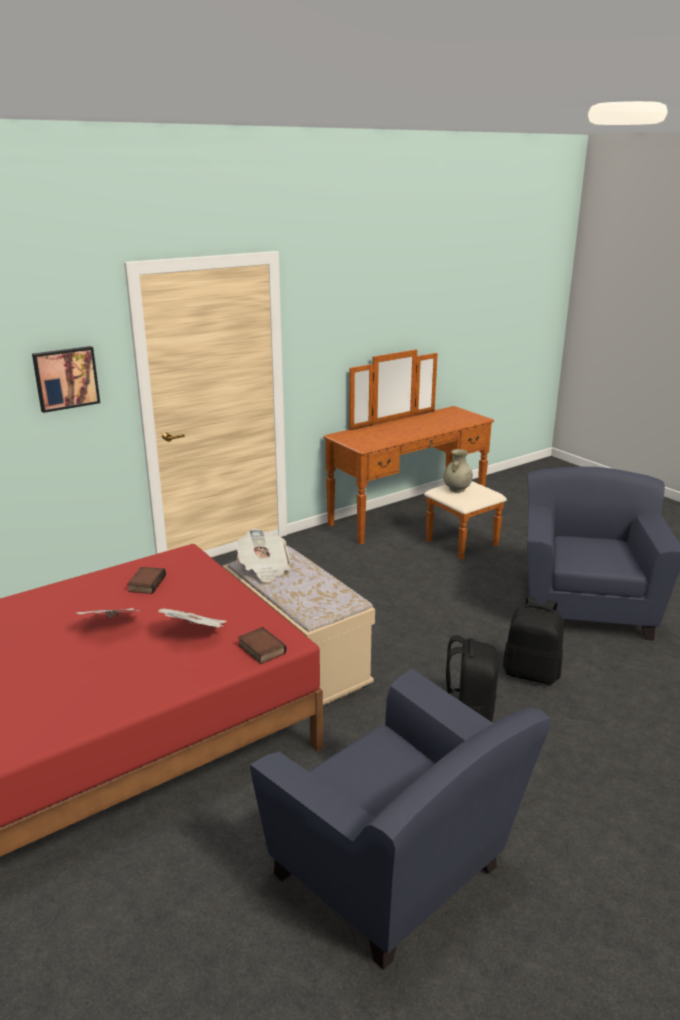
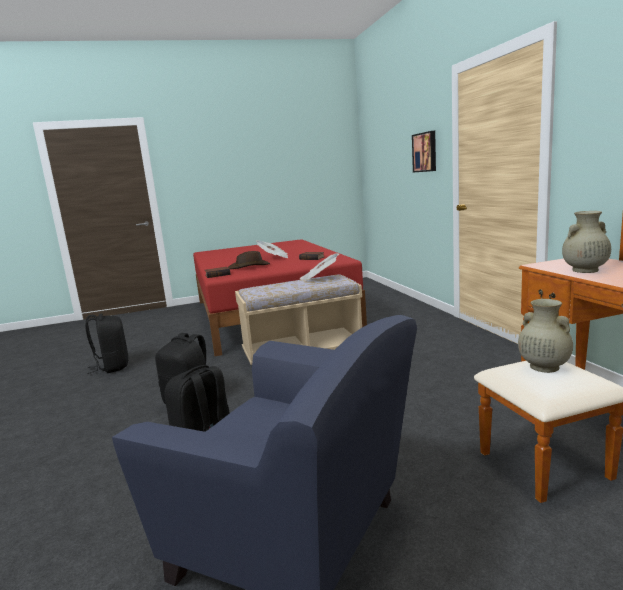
camera: 110 degrees right, 10 degrees down
newspaper [158,609,227,628] -> brown hat [228,251,270,269]
blue armchair [250,669,550,970] -> black backpack [85,314,129,374]
none -> beige vase [562,211,611,273]

